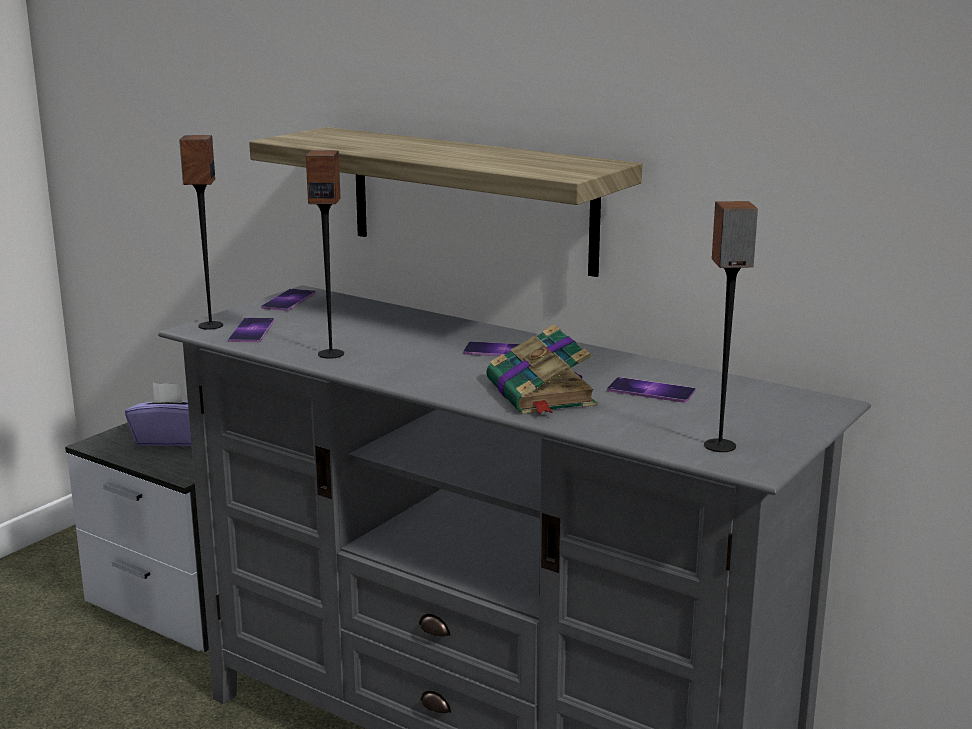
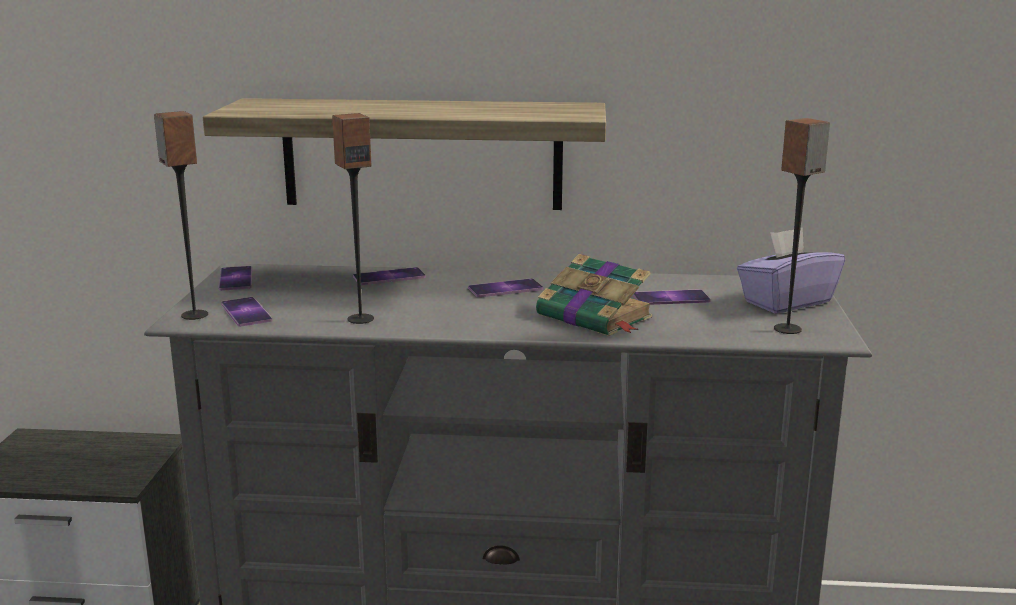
camera: 30 degrees left, 0 degrees up
purple tissue box [125,383,192,446] -> purple tissue box moved to [737,228,845,313]
none -> phone [353,267,426,285]

